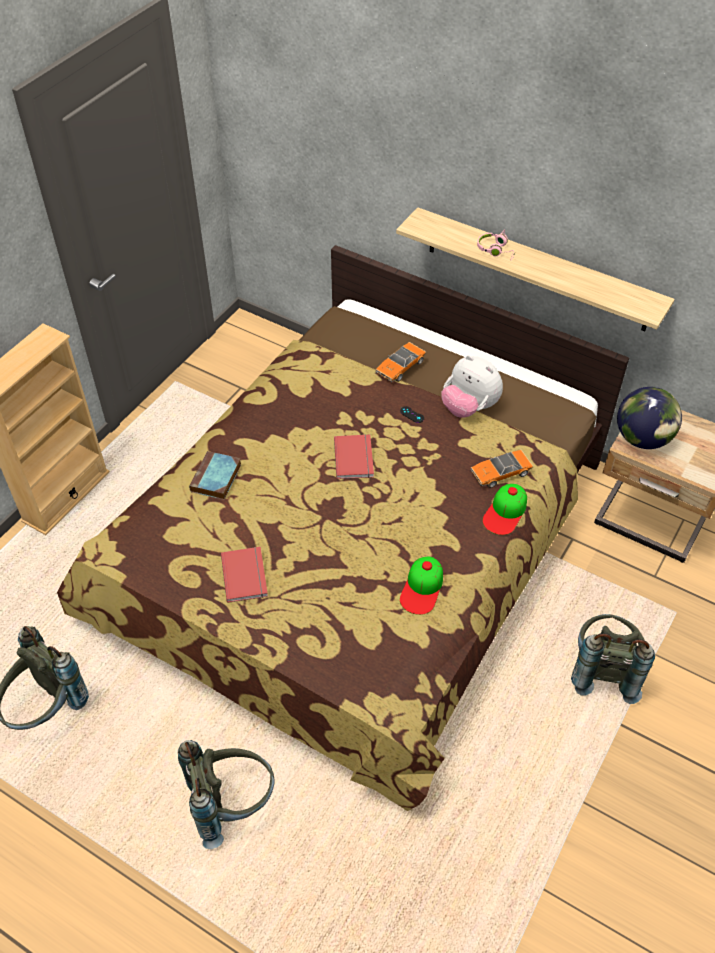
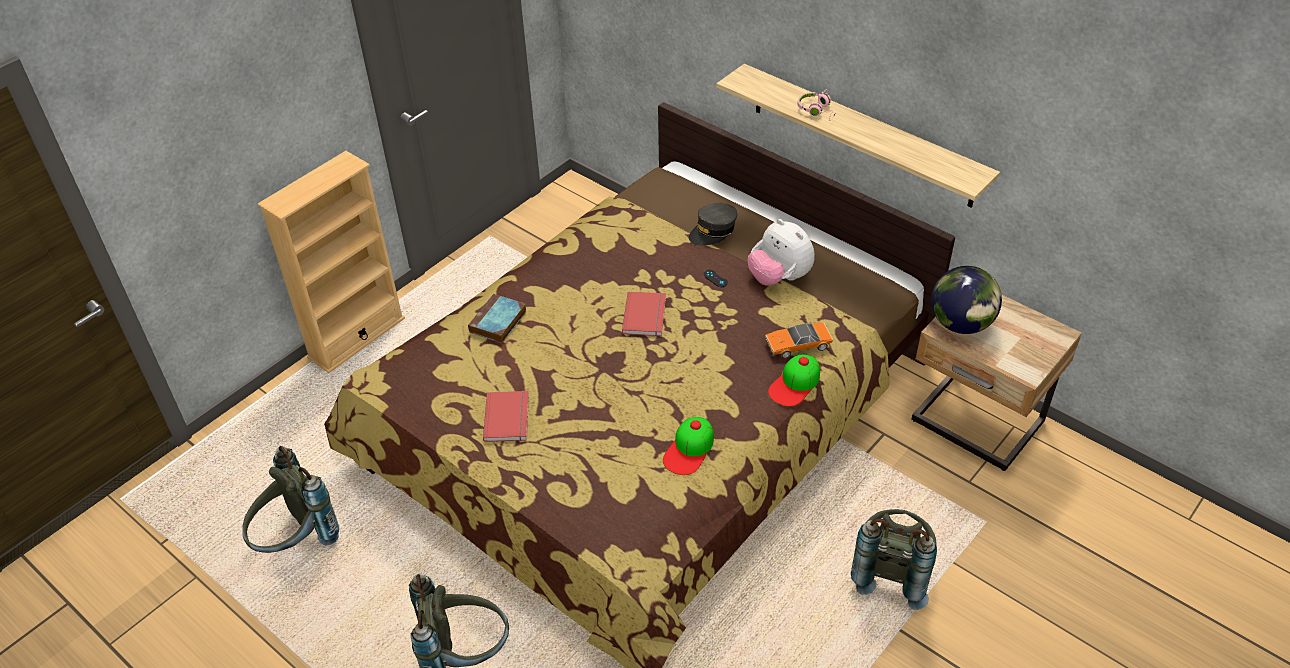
camera: 10 degrees right, 5 degrees down
toy car [375,342,426,382] -> grey cap [689,203,737,246]

